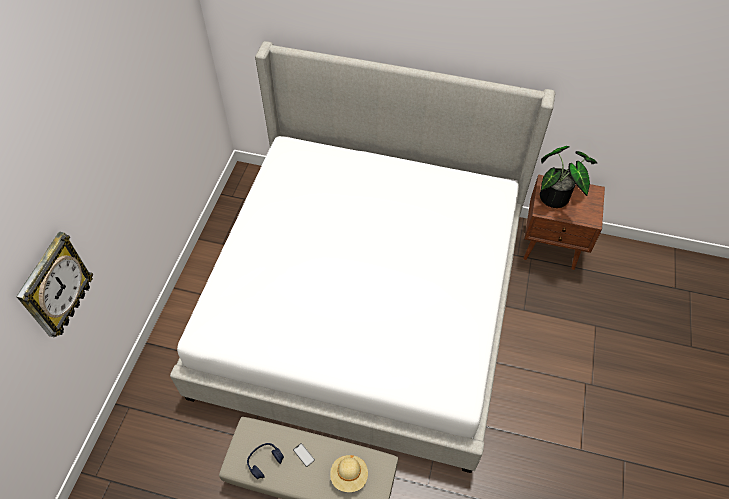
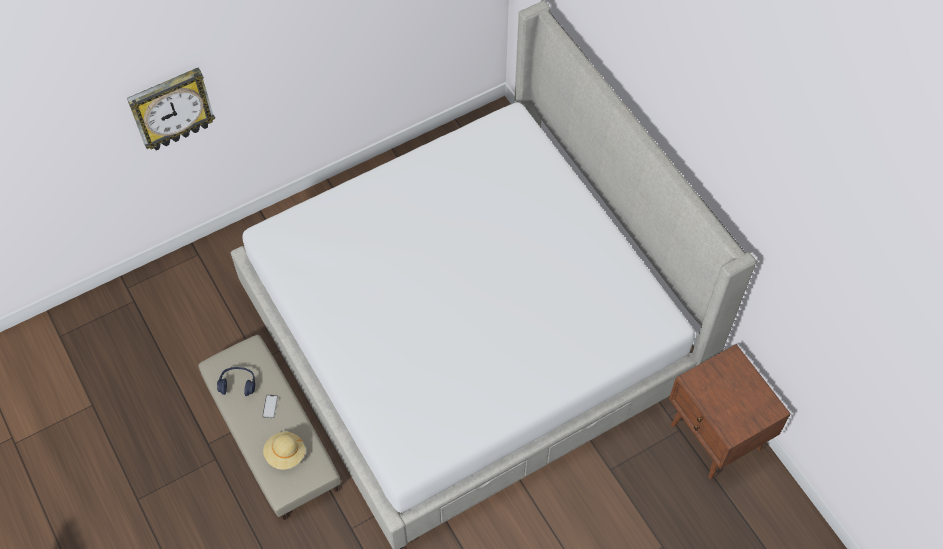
camera: 45 degrees right, 5 degrees up
potted plant [540,146,597,208] -> none

